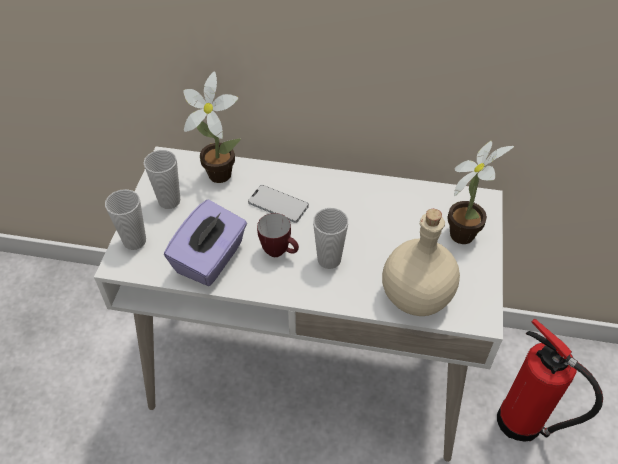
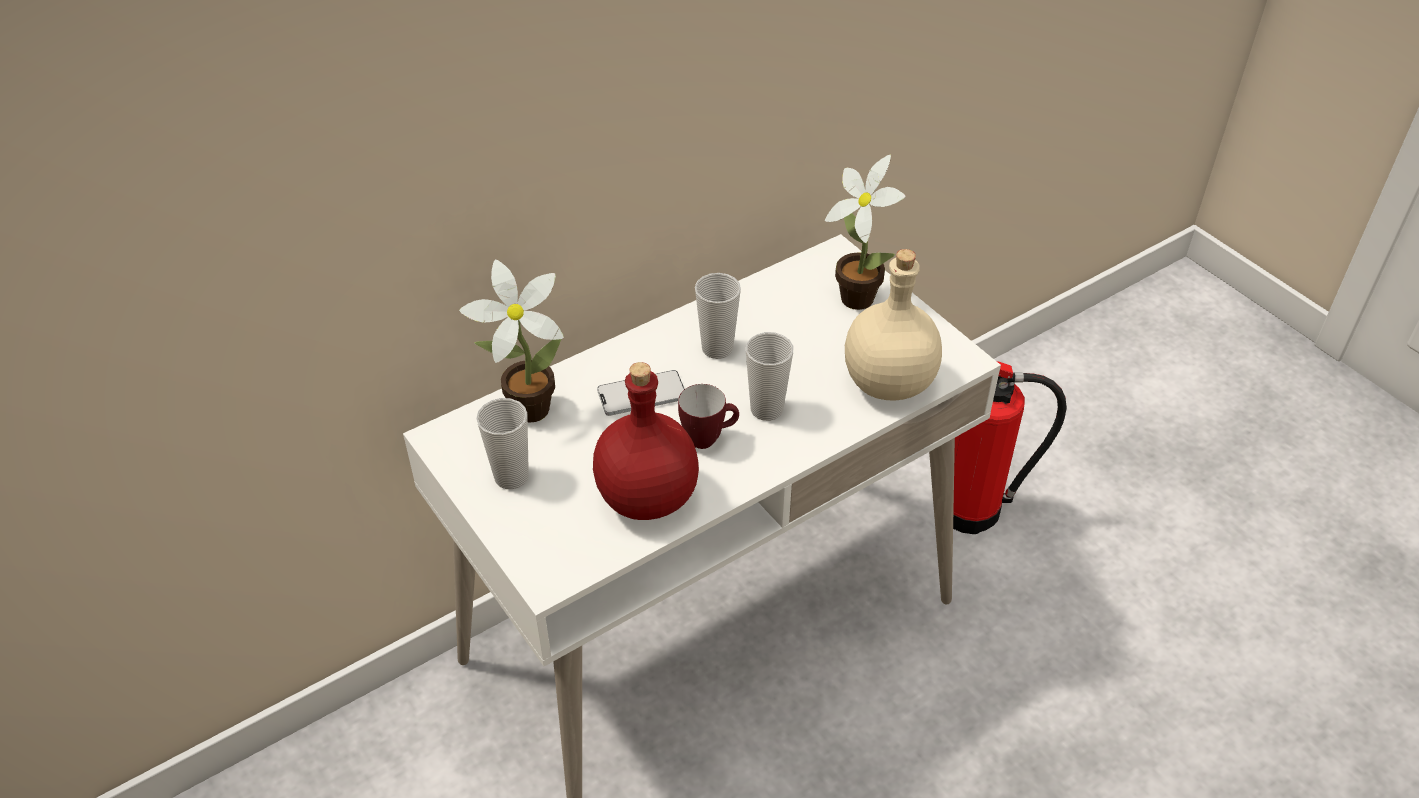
camera: 45 degrees left, 5 degrees down
cup [105,189,146,250] -> cup moved to [695,273,741,359]
purple tissue box [164,199,247,286] -> red bottle [593,362,699,520]

